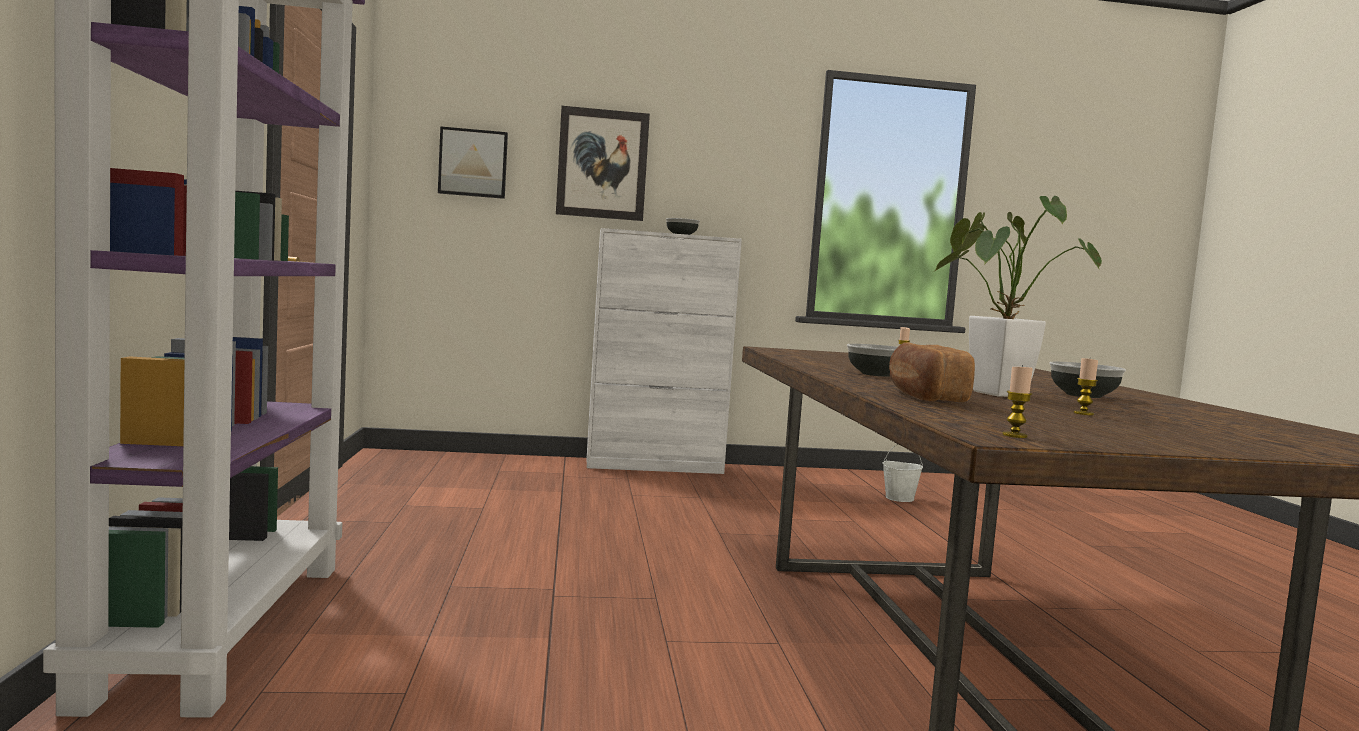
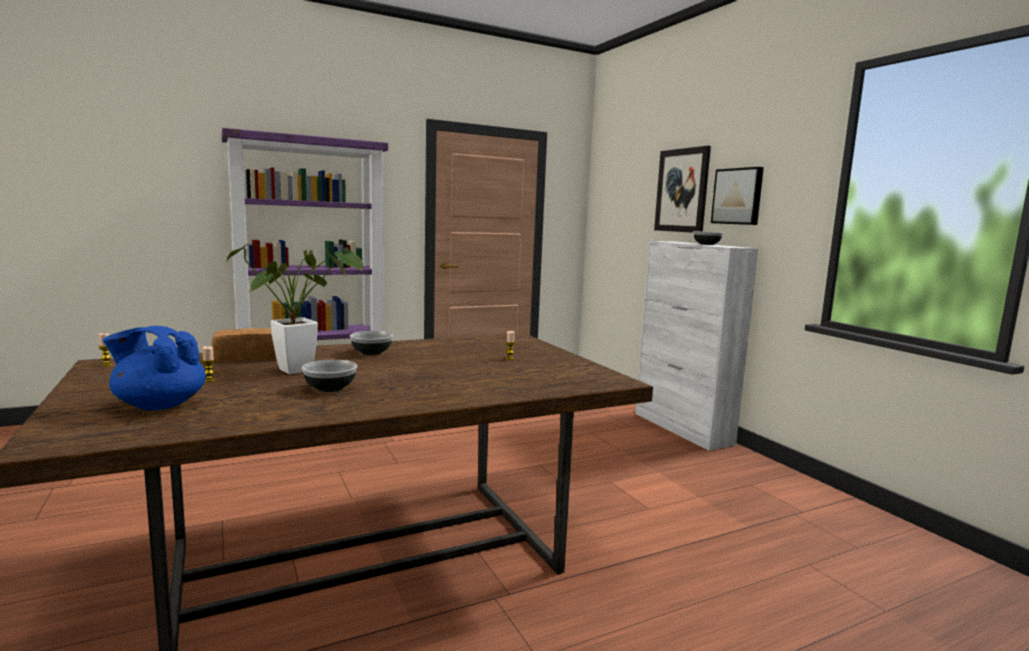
camera: 70 degrees right, 5 degrees up
picture [438,126,508,199] -> picture moved to [711,167,764,225]
white bucket [882,444,923,502] -> none
none -> blue teapot [103,326,206,410]

